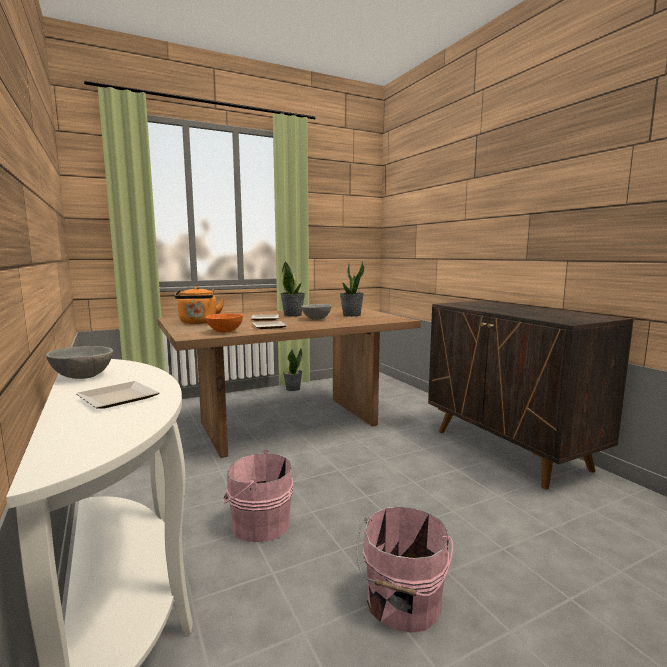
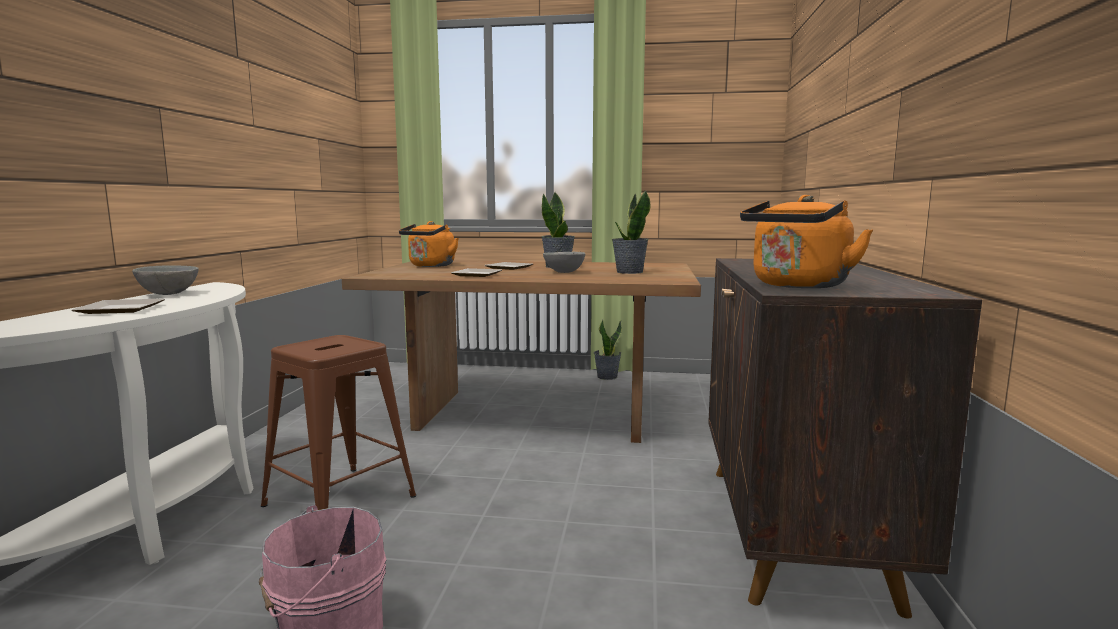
camera: 35 degrees right, 0 degrees up
orange bowl [205,313,243,333] -> none
pink bucket [223,450,293,542] -> brown stool [261,335,416,510]
none -> orange kettle [740,195,873,288]

